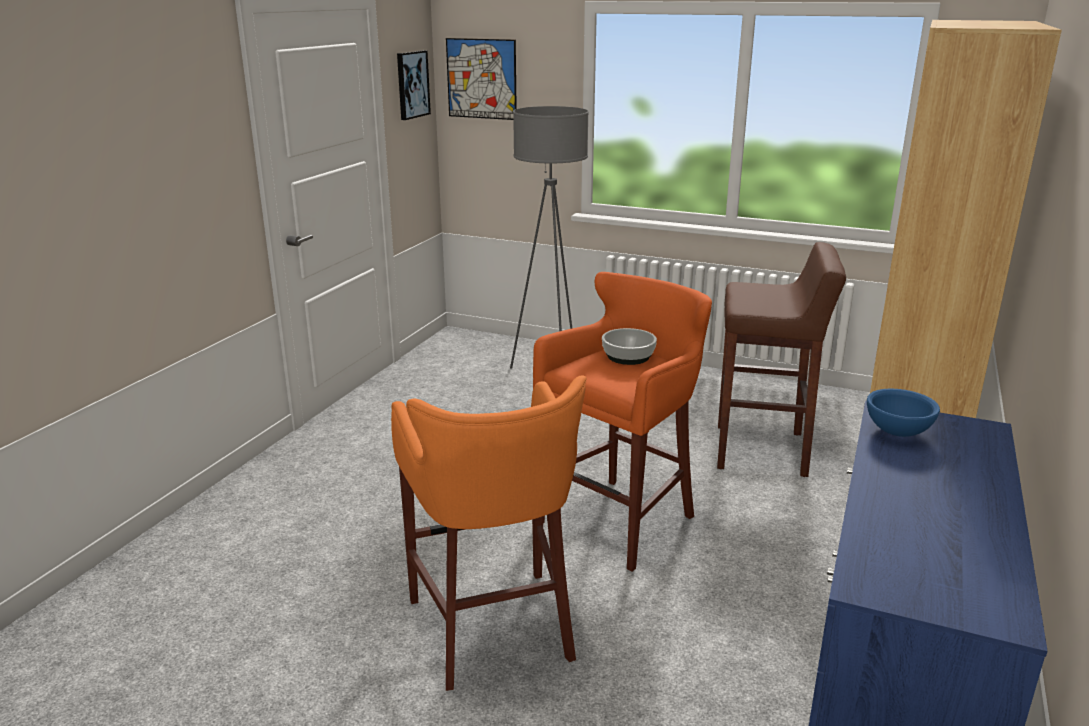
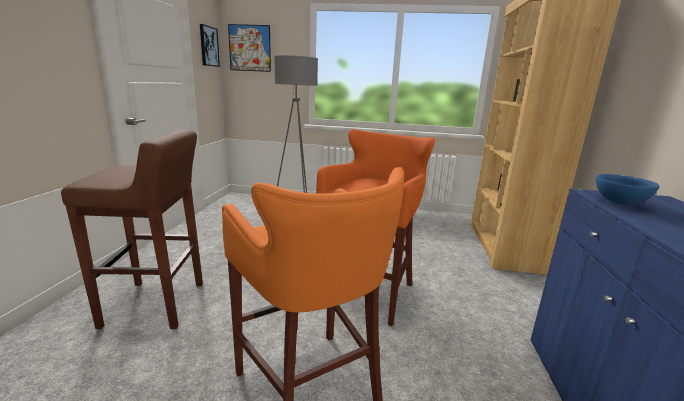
camera: 15 degrees left, 5 degrees down
bowl [602,328,657,365] -> none
brown stool [717,242,846,477] -> brown stool moved to [61,129,203,329]

